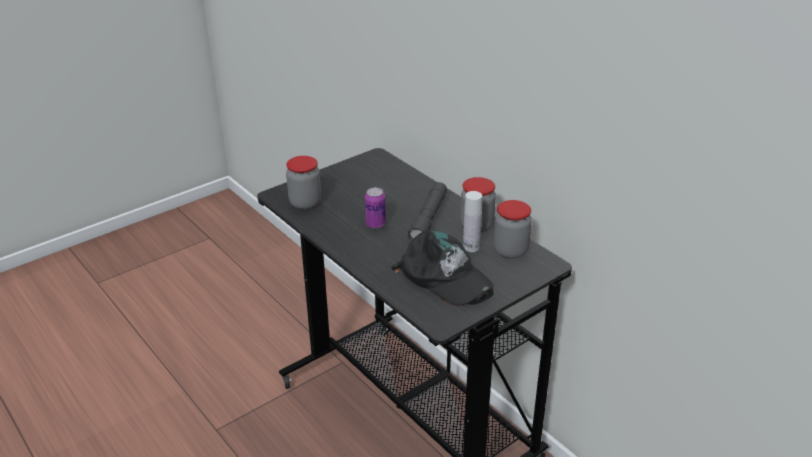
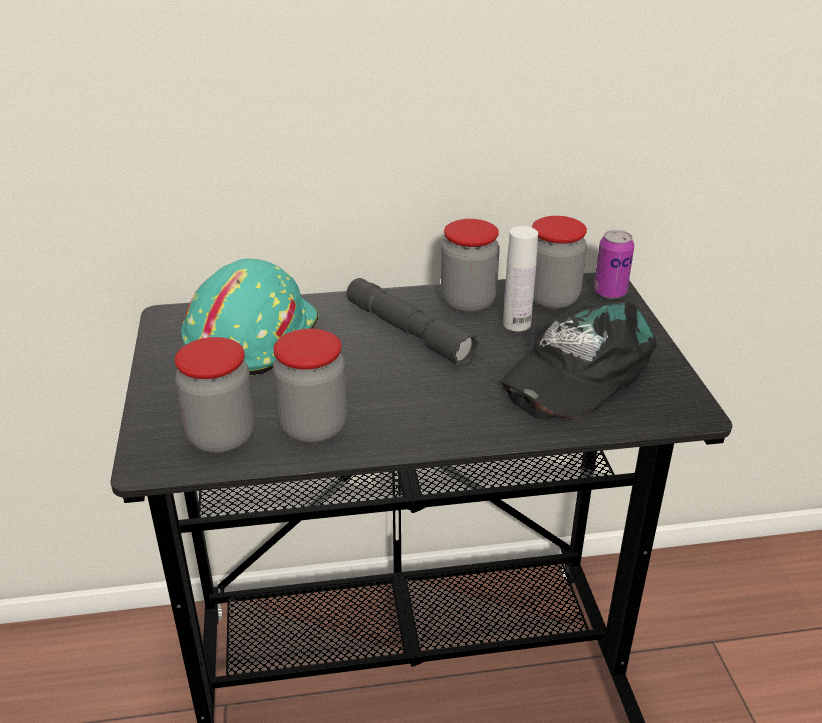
camera: 60 degrees left, 0 degrees up
can [365,187,386,229] -> can moved to [594,230,634,299]
black cap [391,230,493,306] -> black cap turned 150 degrees clockwise [501,301,657,420]
none -> turquoise hard hat [181,259,318,375]
none -> jar [273,329,347,443]

